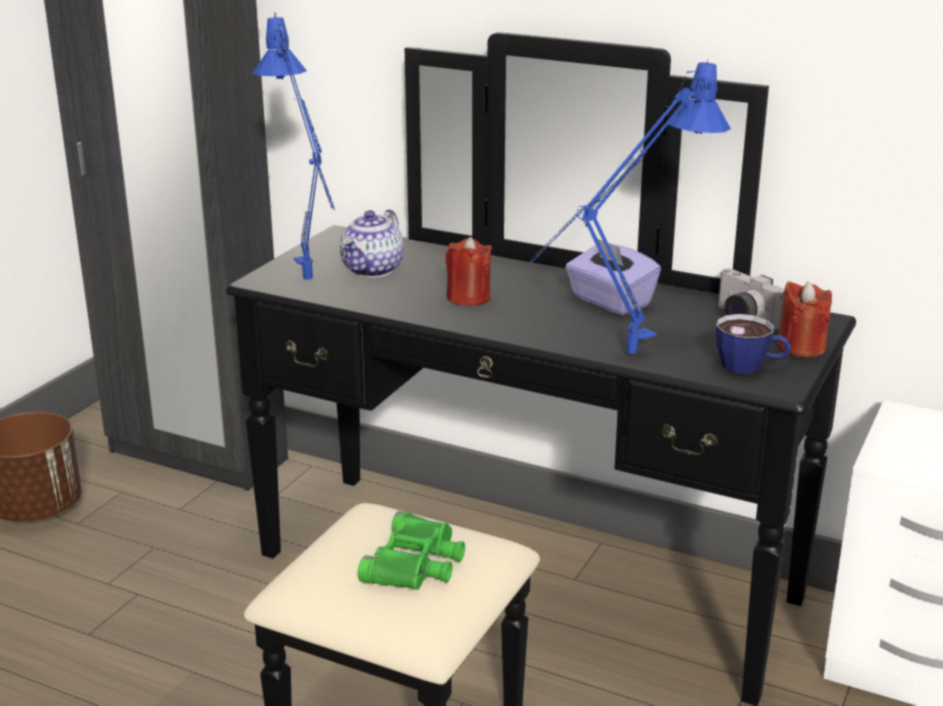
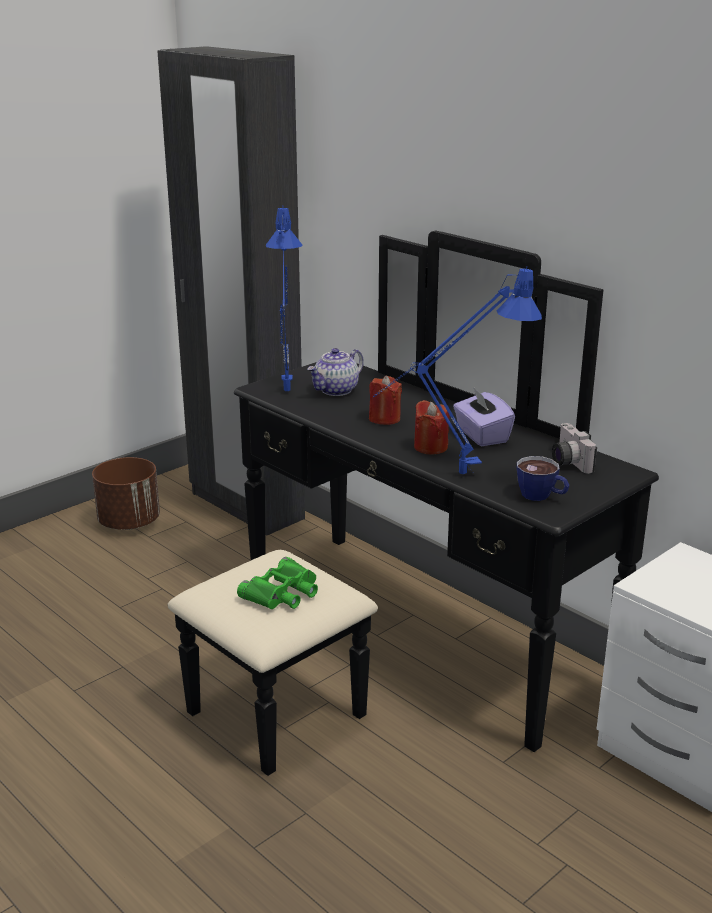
camera: 20 degrees right, 0 degrees up
red candle [777,281,832,357] -> red candle moved to [414,400,450,454]

